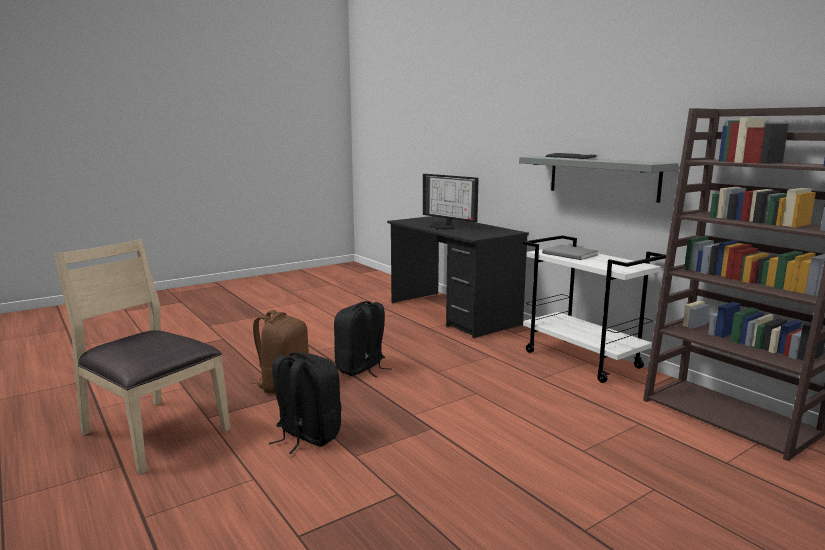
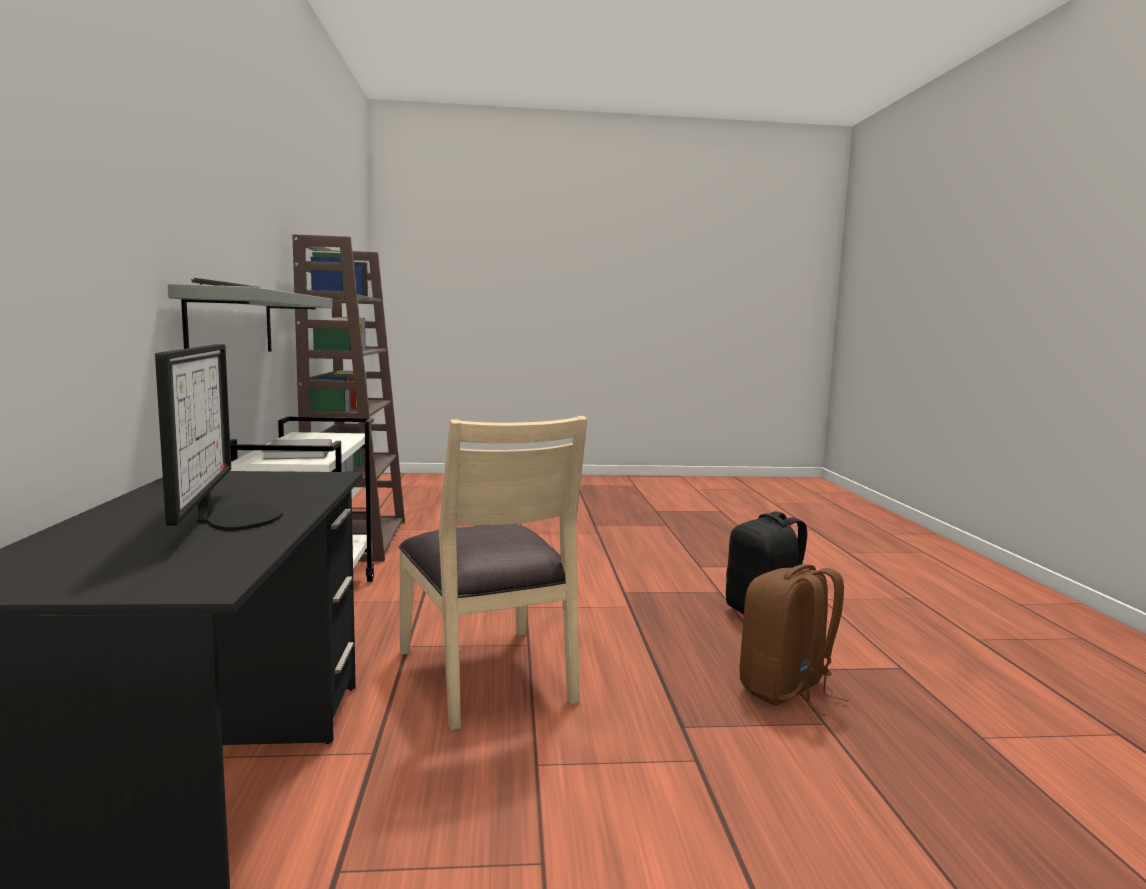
camera: 150 degrees left, 5 degrees down
beige chair [54,239,230,475] -> beige chair moved to [398,416,587,730]
black backpack [334,301,391,378] -> none

